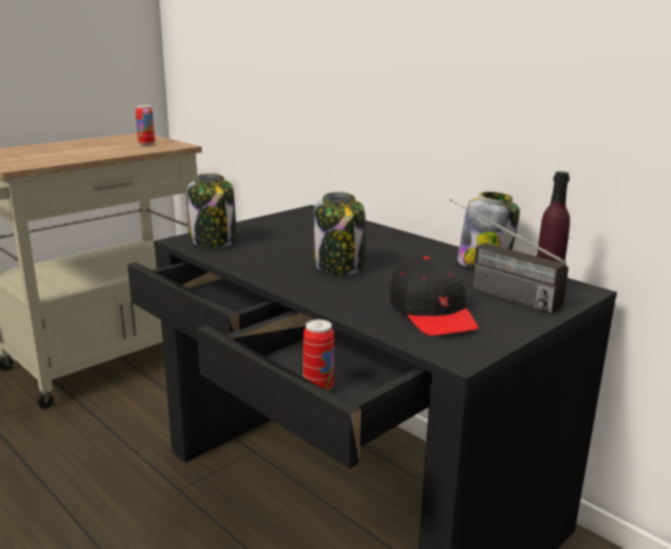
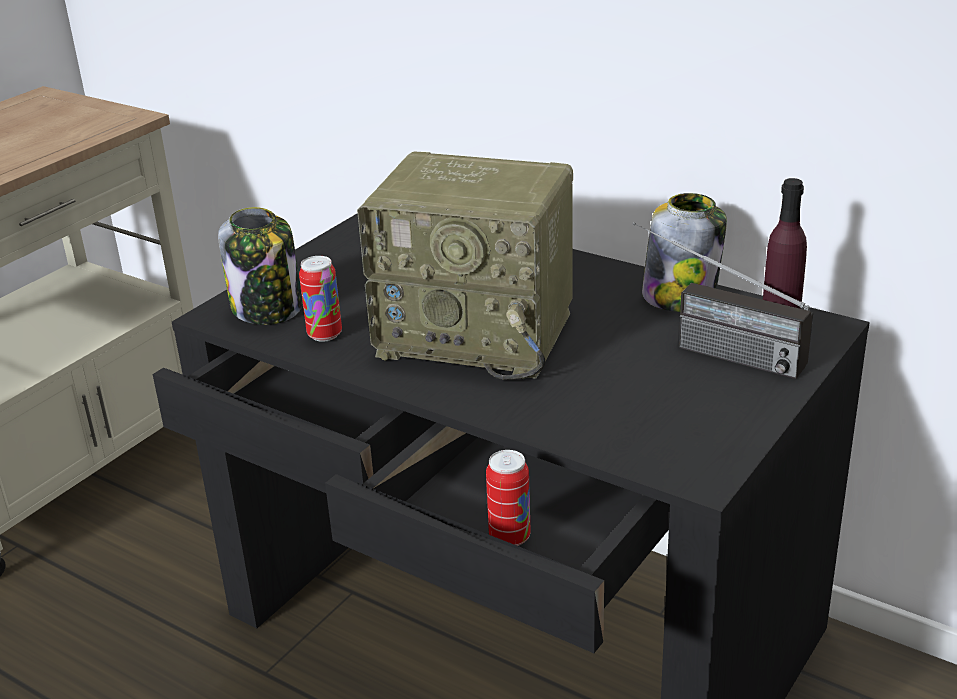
camera: 10 degrees left, 10 degrees up
can [135,105,155,145] -> can moved to [299,256,342,342]
jar [314,192,365,275] -> radio [357,151,573,380]
black cap [389,256,478,336] -> none

